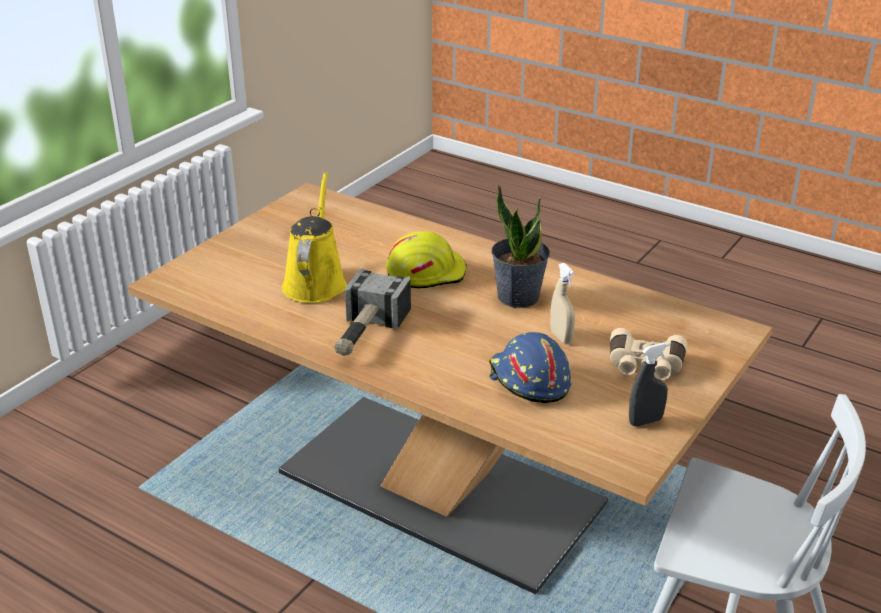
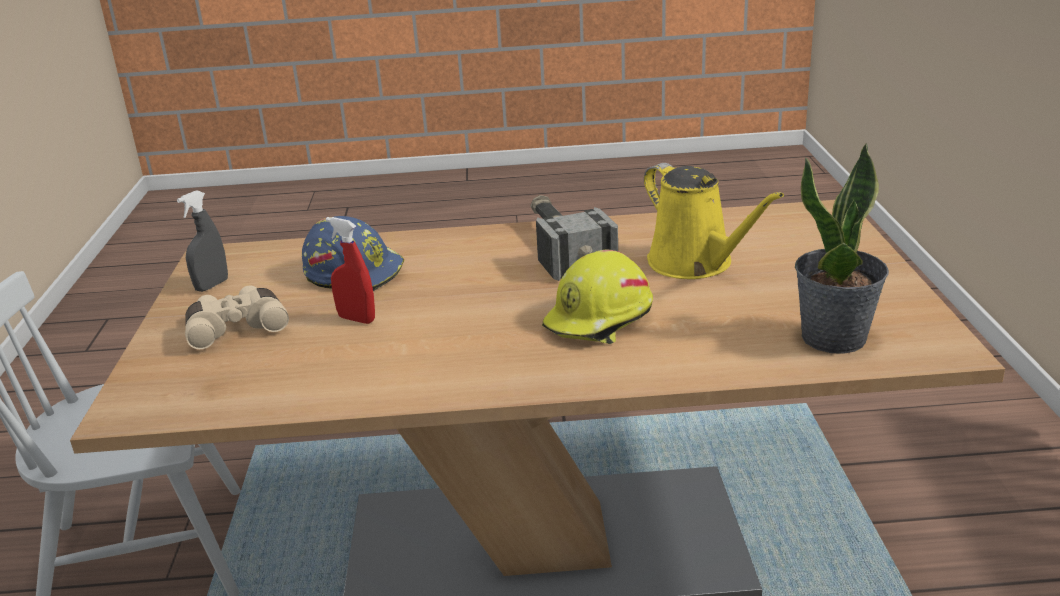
camera: 145 degrees right, 5 degrees down
potted plant [491,185,550,308] -> potted plant moved to [795,143,889,354]
beige spray bottle [550,263,575,343] -> red spray bottle [326,217,375,324]

